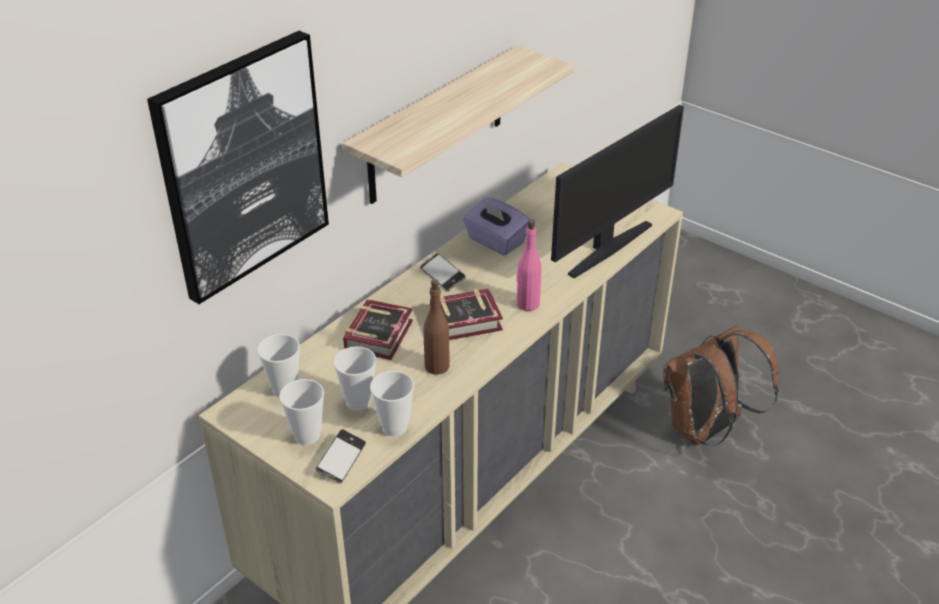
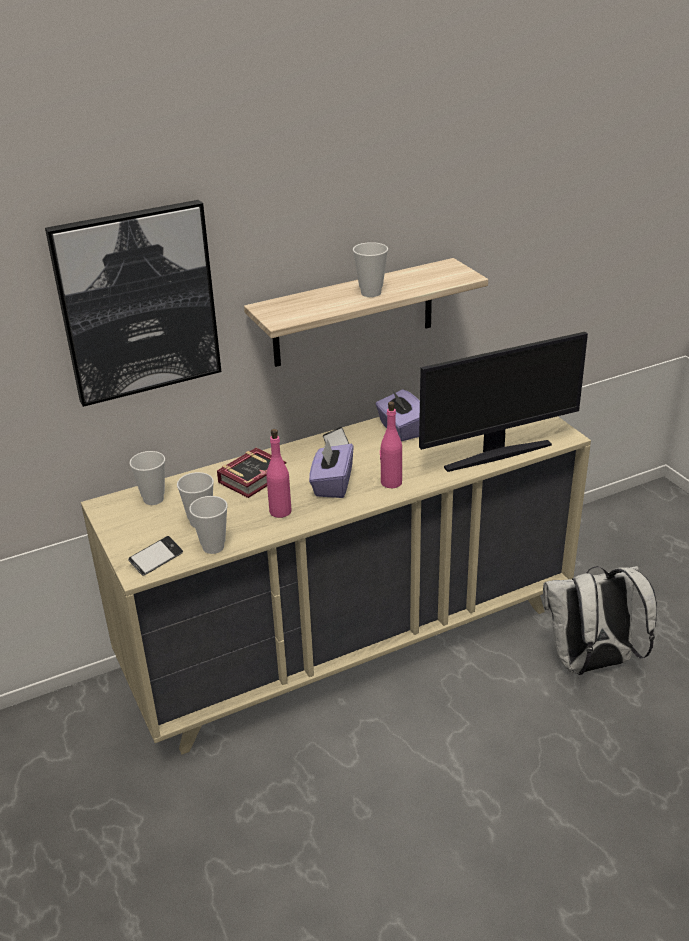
camera: 25 degrees right, 5 degrees down
cup [279,379,324,445] -> cup moved to [353,242,388,297]
brown bottle [423,279,450,375] -> pink bottle [266,429,291,518]
book [430,289,503,340] -> purple tissue box [309,439,354,498]
brown backpack [663,325,779,446] -> white backpack [543,566,657,675]

